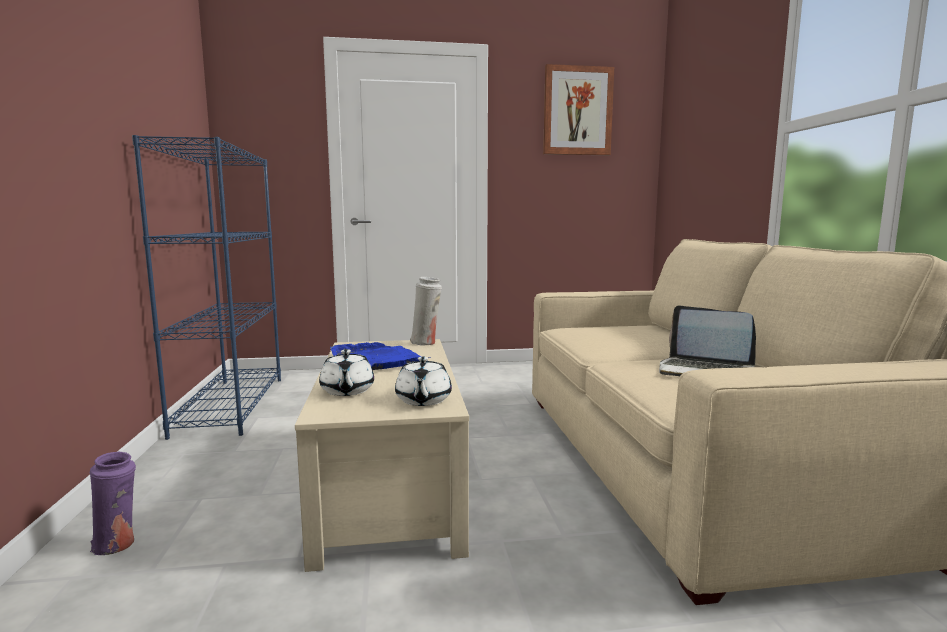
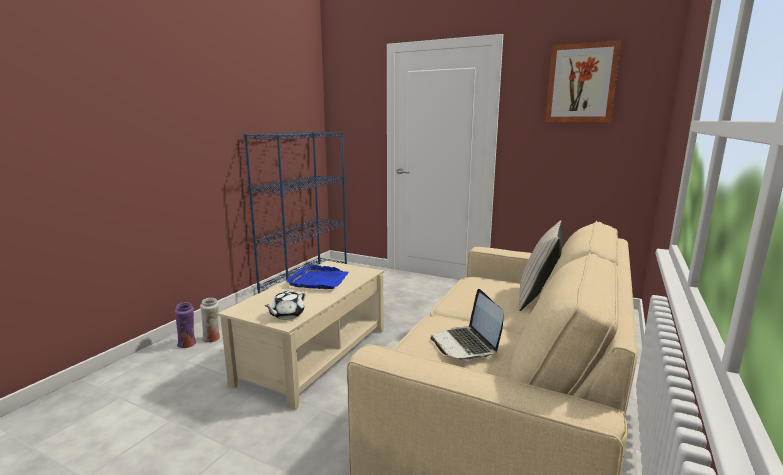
camera: 35 degrees right, 5 degrees up
white teapot [319,349,374,396] -> none
white vase [410,277,442,345] -> white vase moved to [200,298,220,342]
none -> beige pillow [518,220,563,311]

